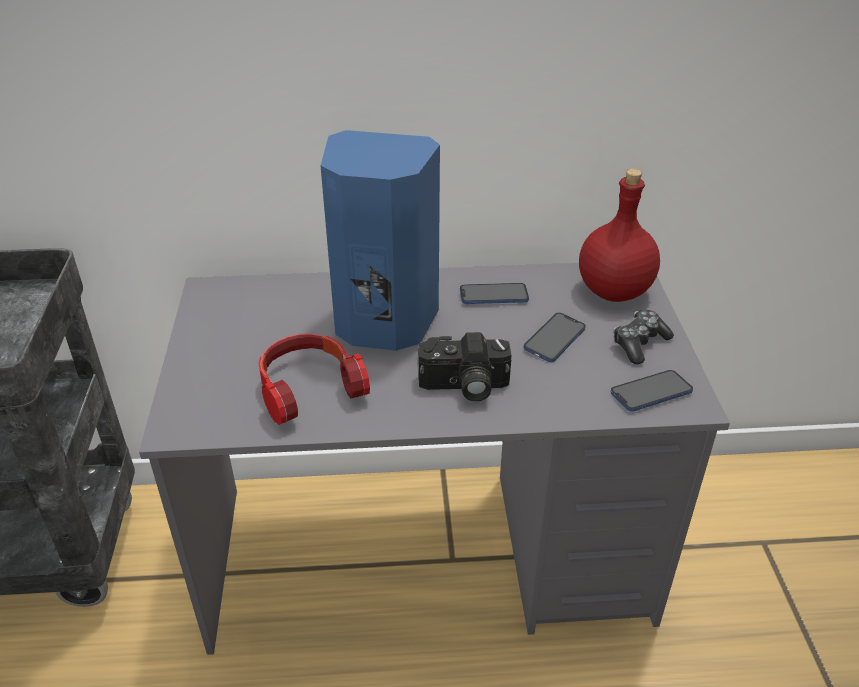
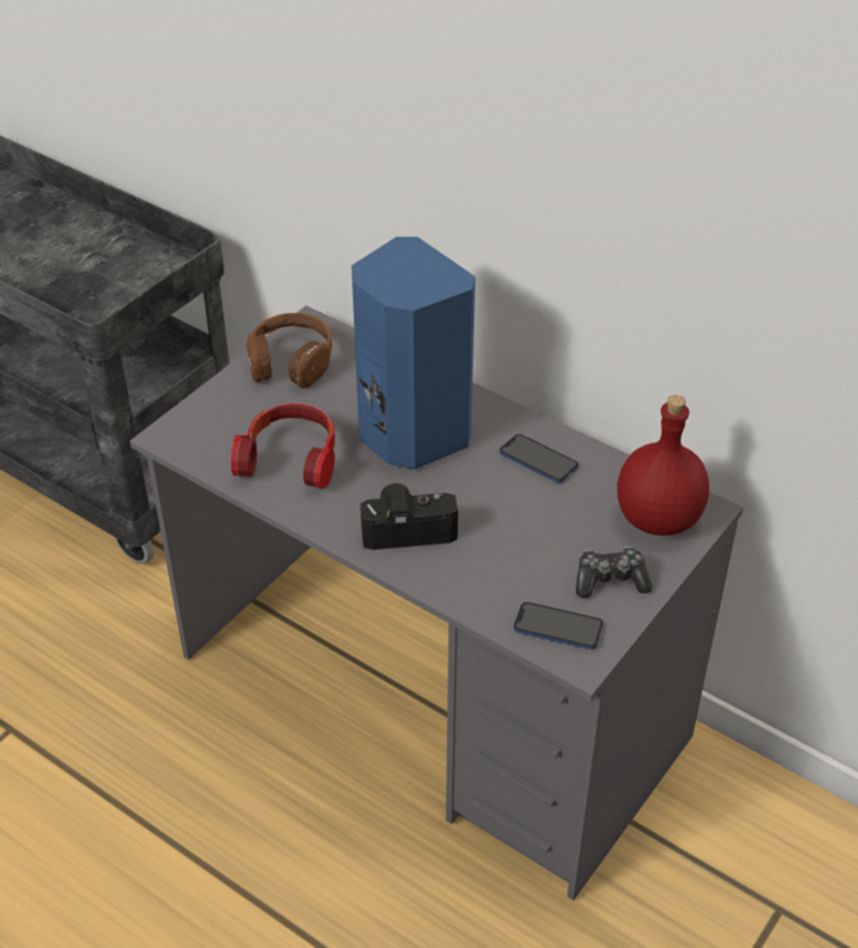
camera: 40 degrees right, 5 degrees up
camera [418,332,511,402] -> camera turned 135 degrees clockwise [360,483,458,550]
phone [523,313,586,362] -> none
none -> brown headphones [246,313,332,389]

